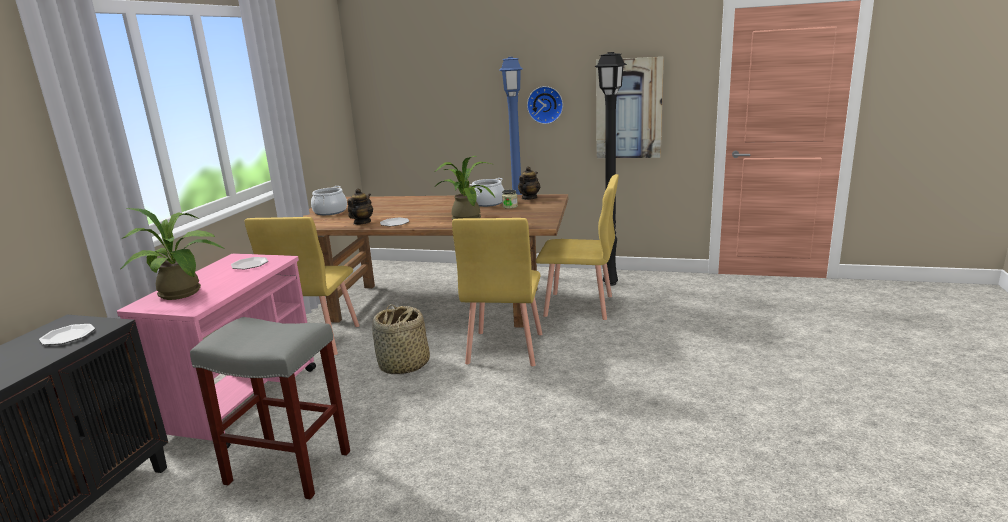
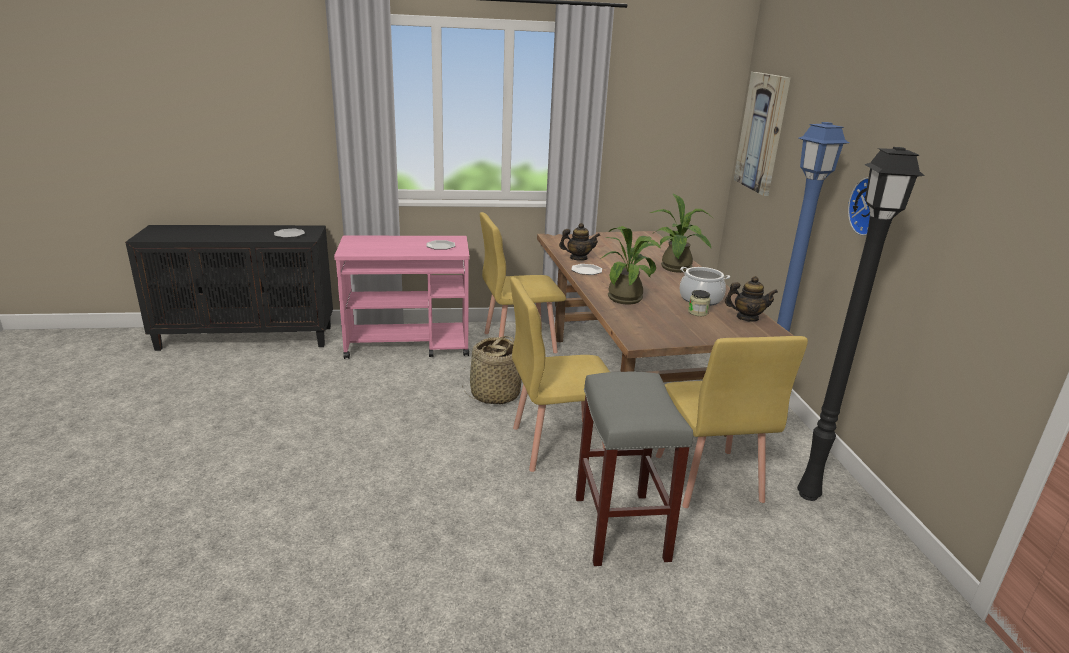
camera: 65 degrees right, 5 degrees up
potted plant [120,208,225,300] -> potted plant moved to [649,193,714,273]
grey stool [190,317,350,499] -> grey stool moved to [576,372,693,566]
cooking pot [311,186,347,215] -> none
picture [596,57,664,158] -> picture moved to [734,72,791,196]

